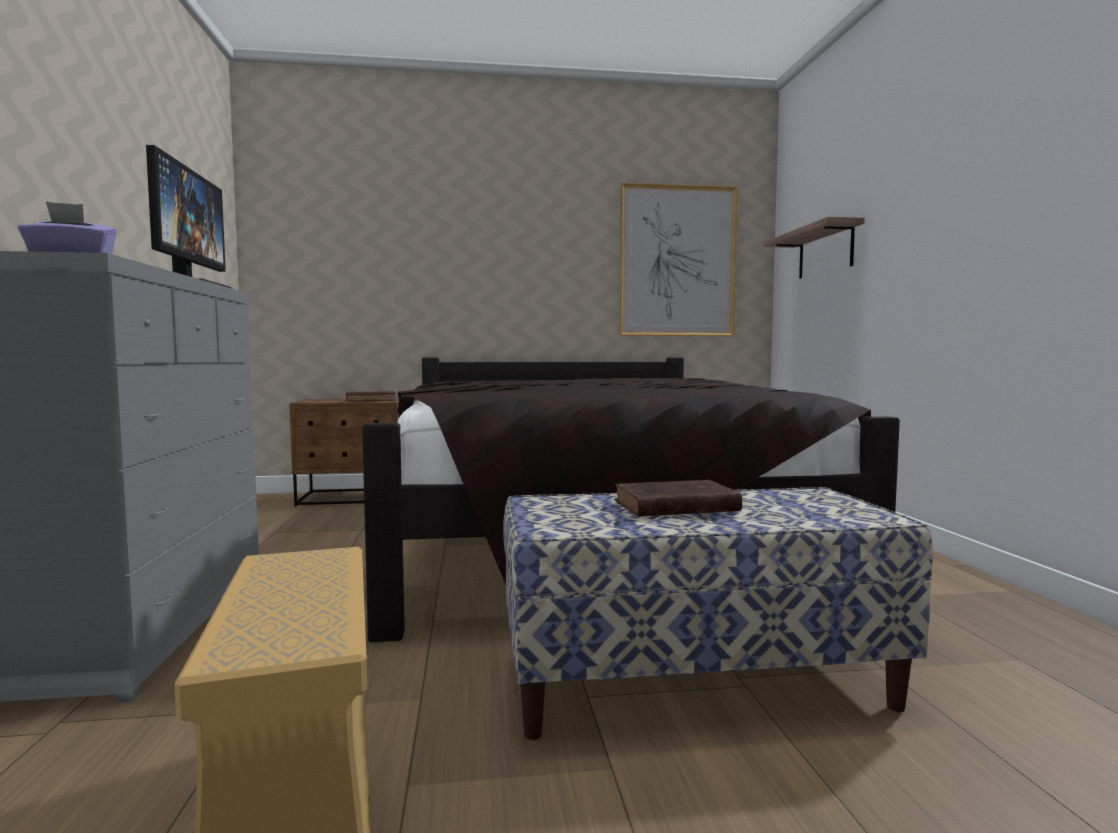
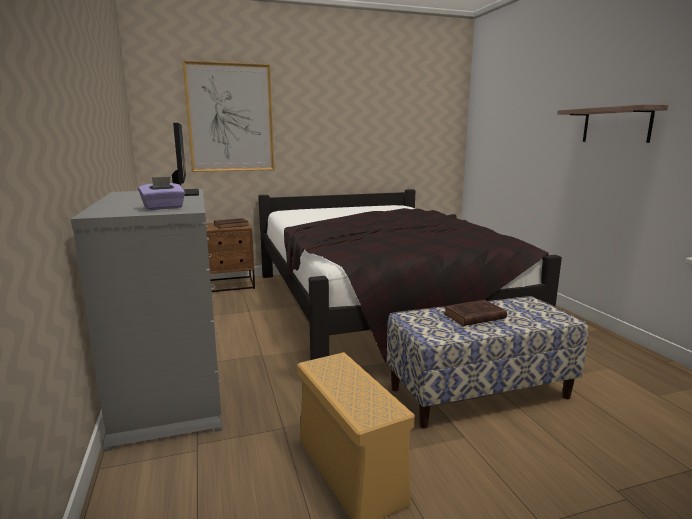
camera: 10 degrees left, 10 degrees up
picture [619,182,738,336] -> picture moved to [182,60,274,172]
shelf [764,216,865,279] -> shelf moved to [557,104,668,143]

